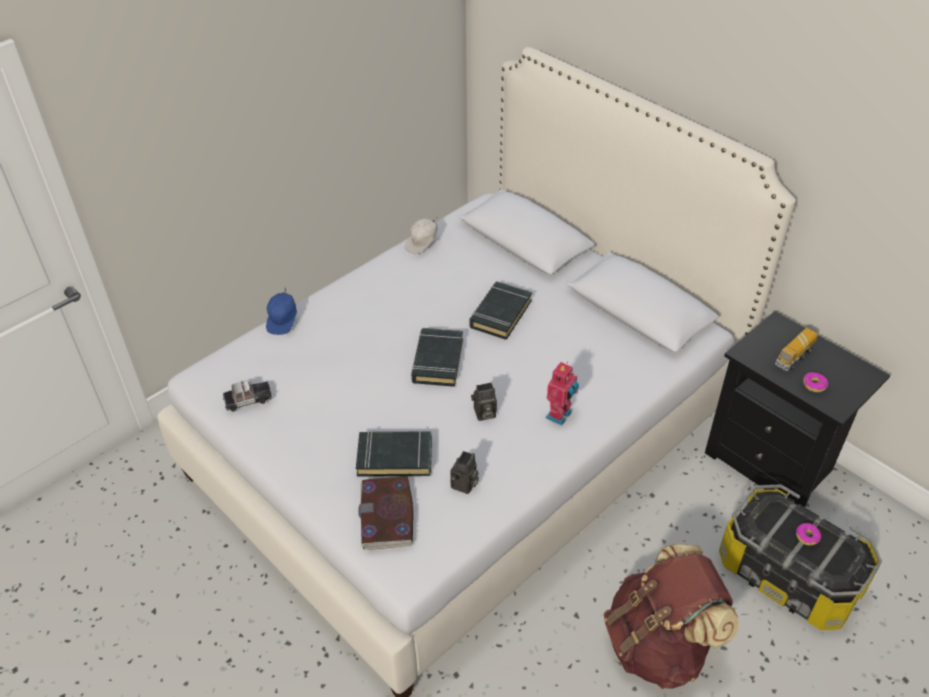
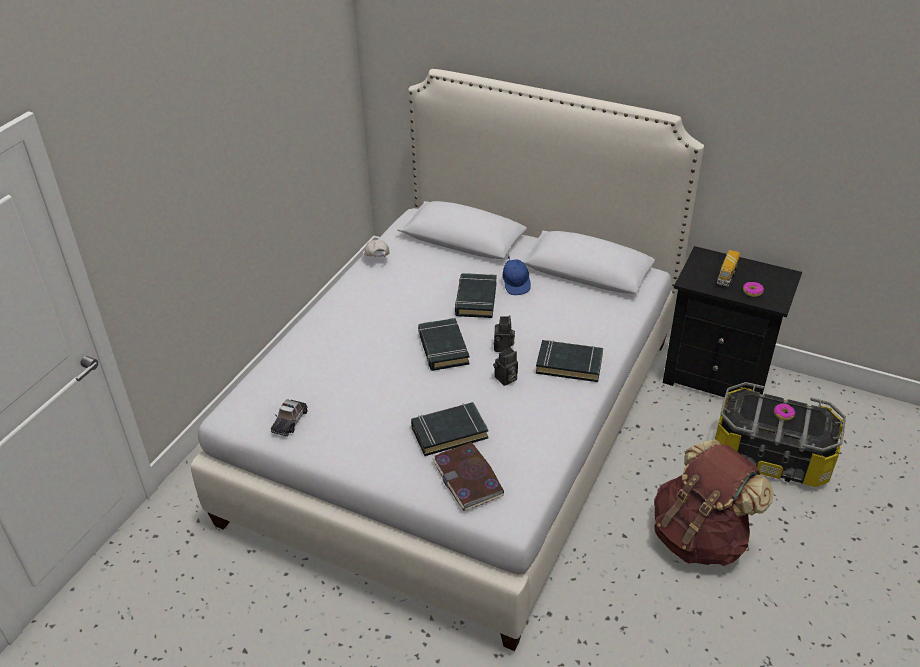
camera: 20 degrees left, 5 degrees down
toy car [223,380,272,412] -> toy car turned 150 degrees clockwise [271,399,308,437]
blue cap [266,288,297,335] -> blue cap moved to [503,256,531,295]
white cap [405,217,438,254] -> white cap turned 135 degrees clockwise [362,240,390,258]
camera [450,451,479,494] -> camera moved to [494,315,515,352]
toy robot [546,362,579,426] -> black book [536,340,603,382]

